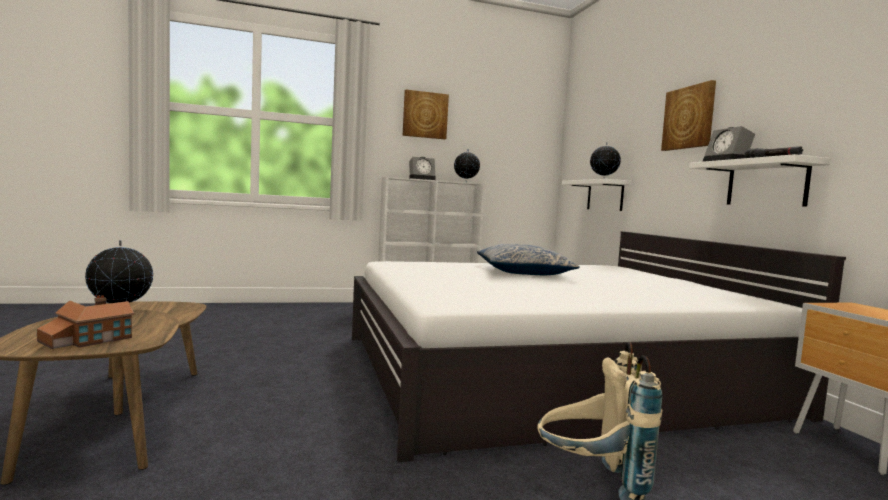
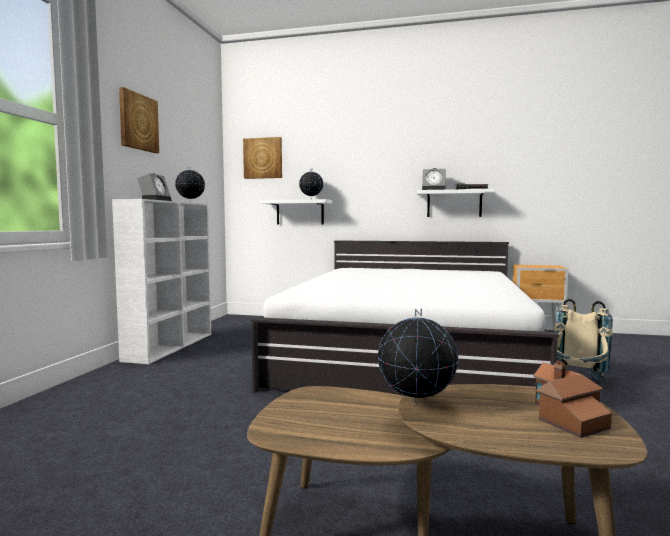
camera: 60 degrees left, 0 degrees up
pillow [477,244,580,275] -> none
picture [661,80,716,151] -> picture moved to [243,137,282,179]

